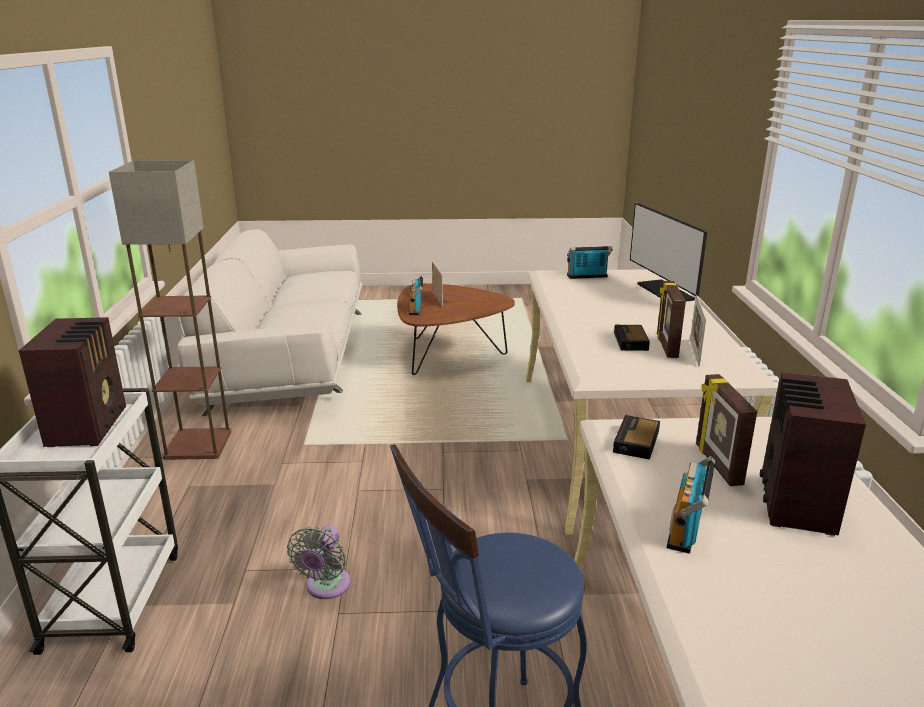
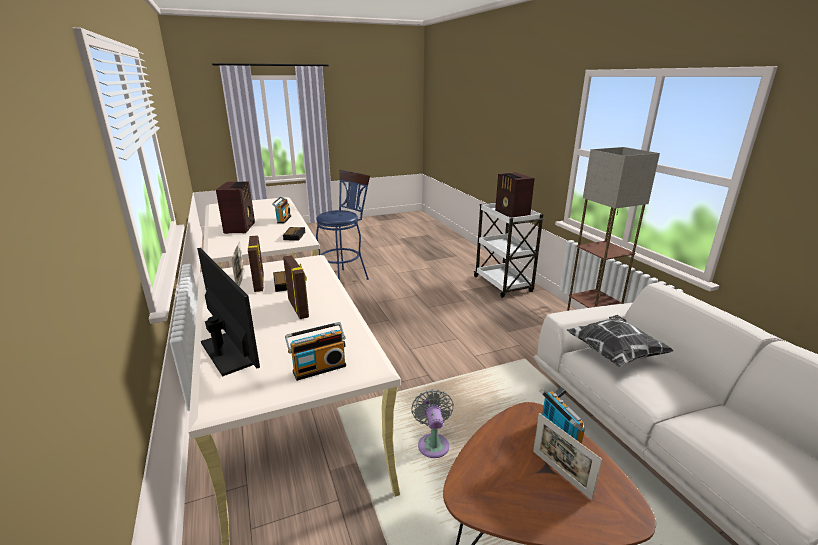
camera: 160 degrees right, 0 degrees up
grey fan [287,525,351,599] -> grey fan moved to [411,389,454,458]
picture frame [696,374,757,486] -> picture frame moved to [283,255,309,319]
none -> pillow [567,315,674,367]

